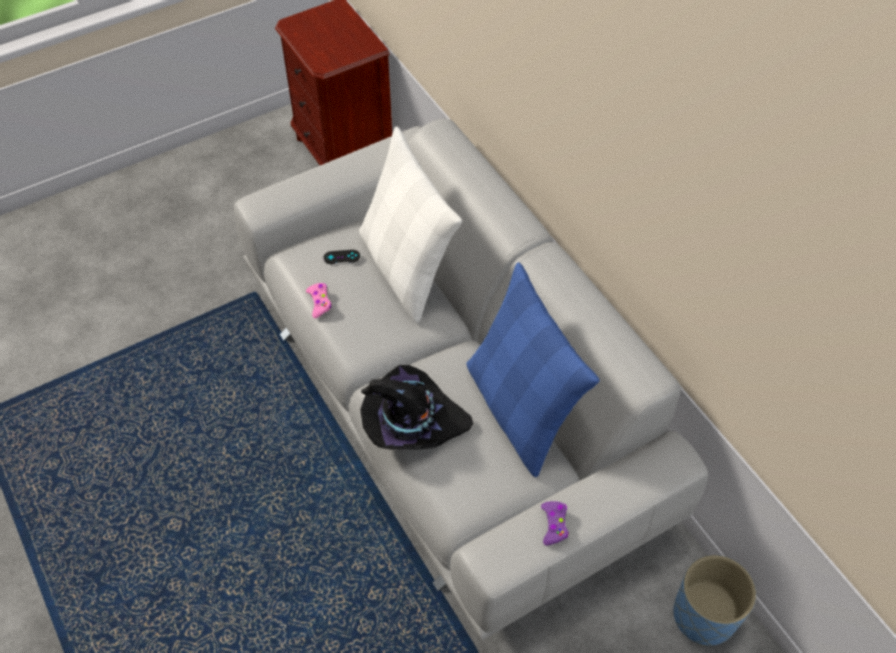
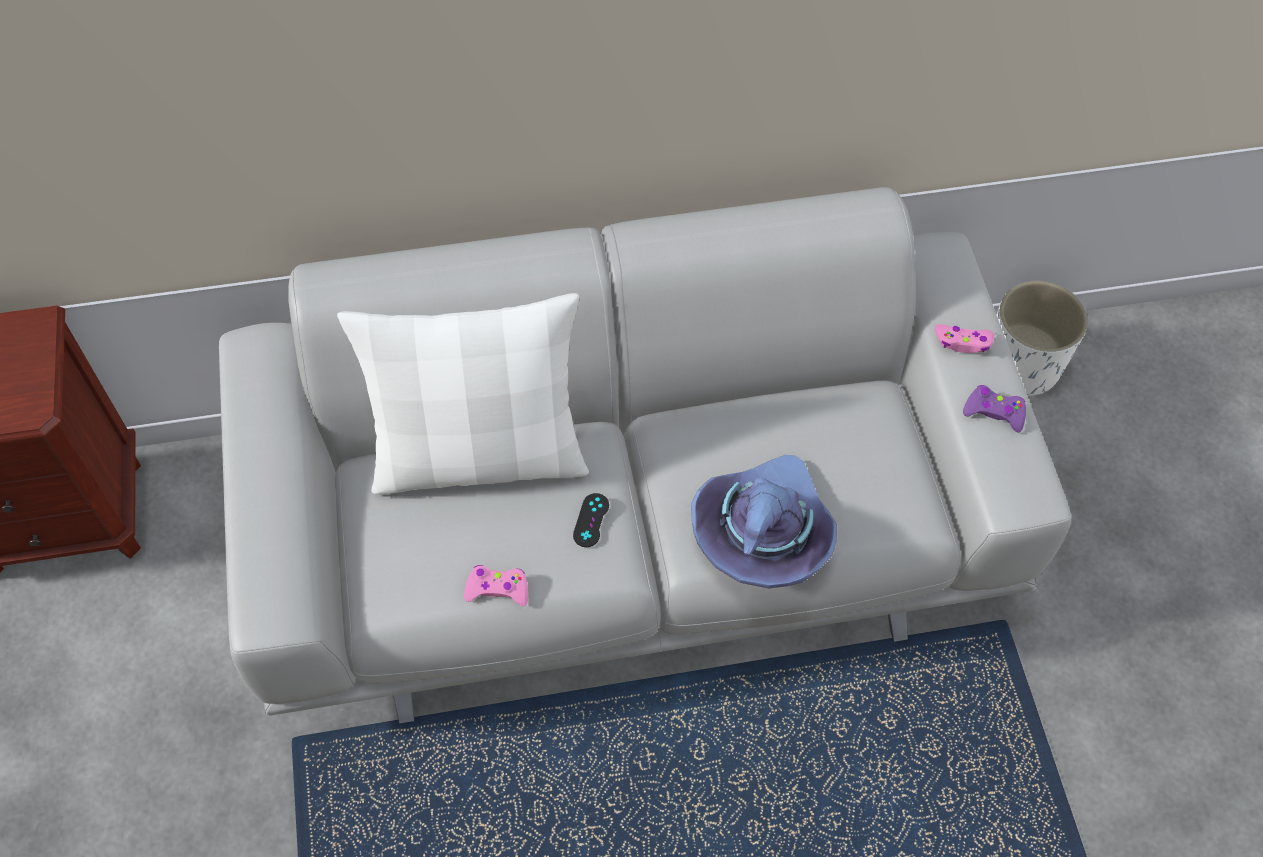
camera: 70 degrees left, 5 degrees up
black game controller [324,250,360,264] -> black game controller moved to [573,493,609,547]
black hat [360,365,474,450] -> purple hat [691,455,837,588]
blue pillow [466,262,600,477] -> none
blue planter [673,555,756,646] -> white planter [996,280,1088,396]
none -> pink game controller [935,324,994,353]

